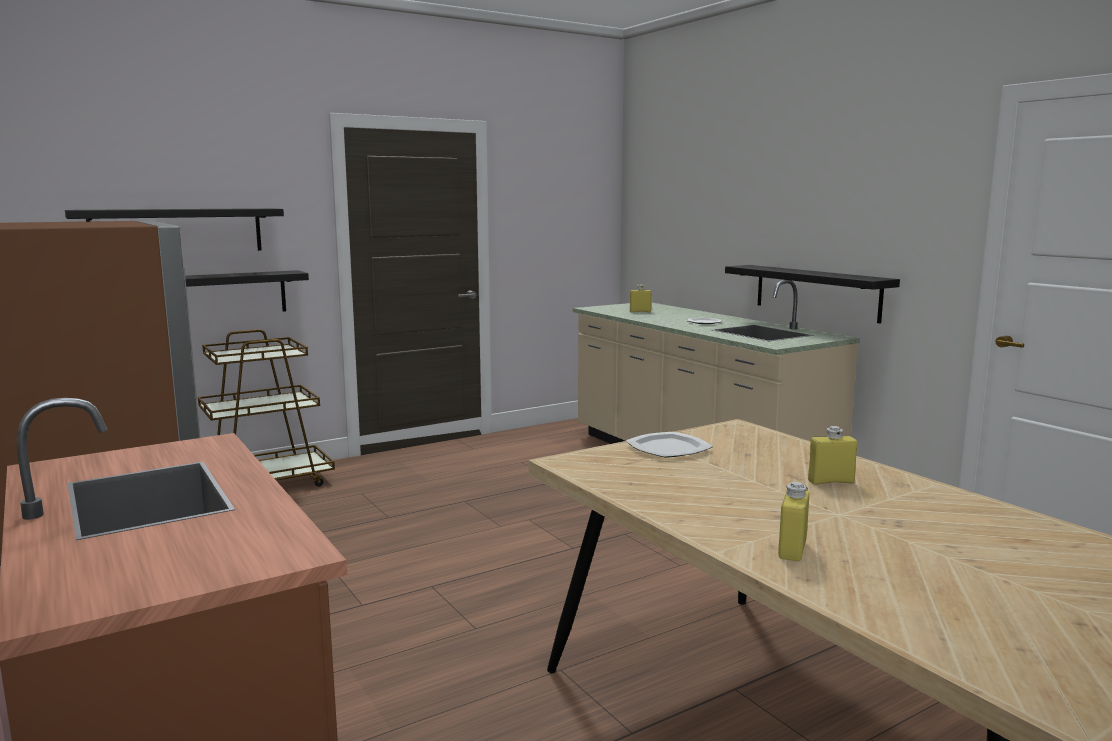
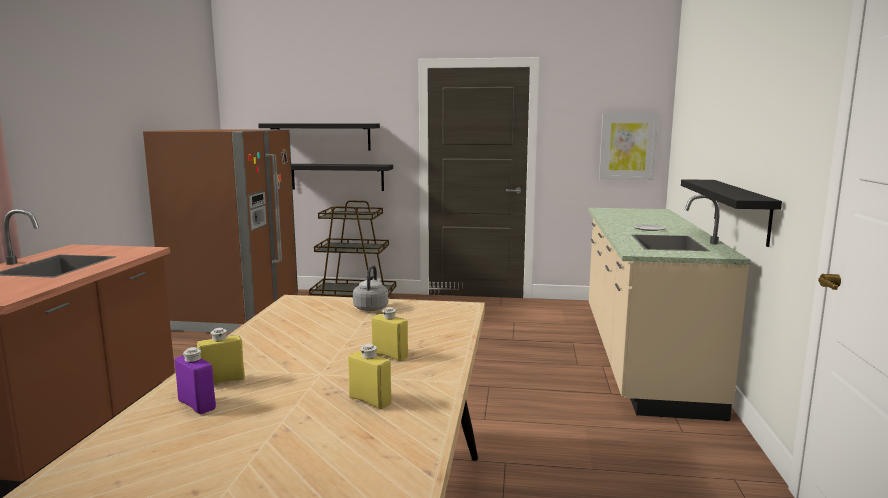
camera: 40 degrees right, 0 degrees up
plate [626,432,713,458] -> grey kettle [353,265,388,311]
yellow bottle [630,284,651,313] -> yellow bottle moved to [348,344,392,409]
none -> purple bottle [175,347,216,414]
none -> picture [599,113,658,180]

